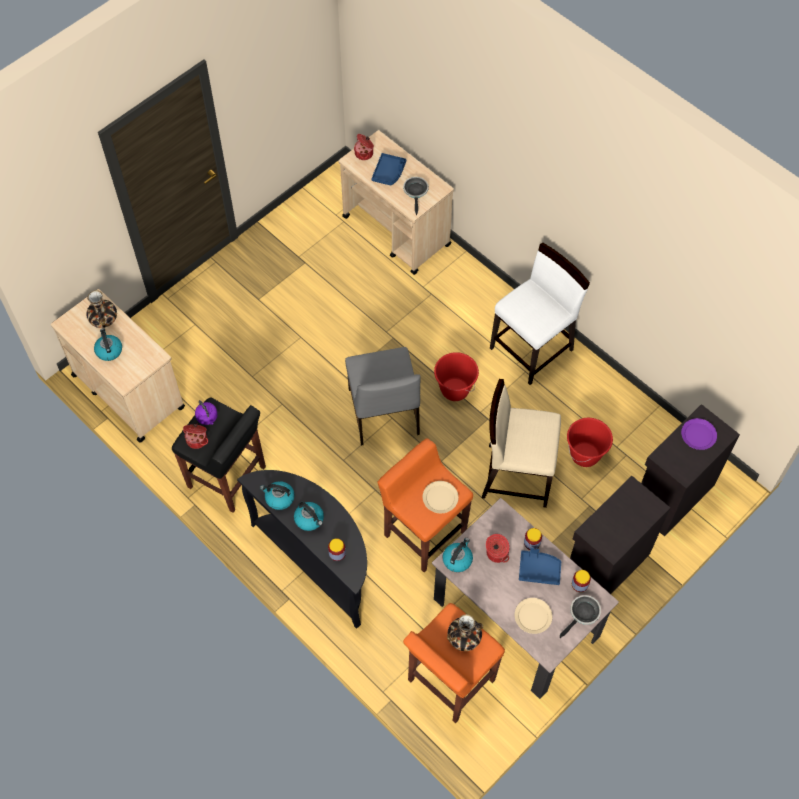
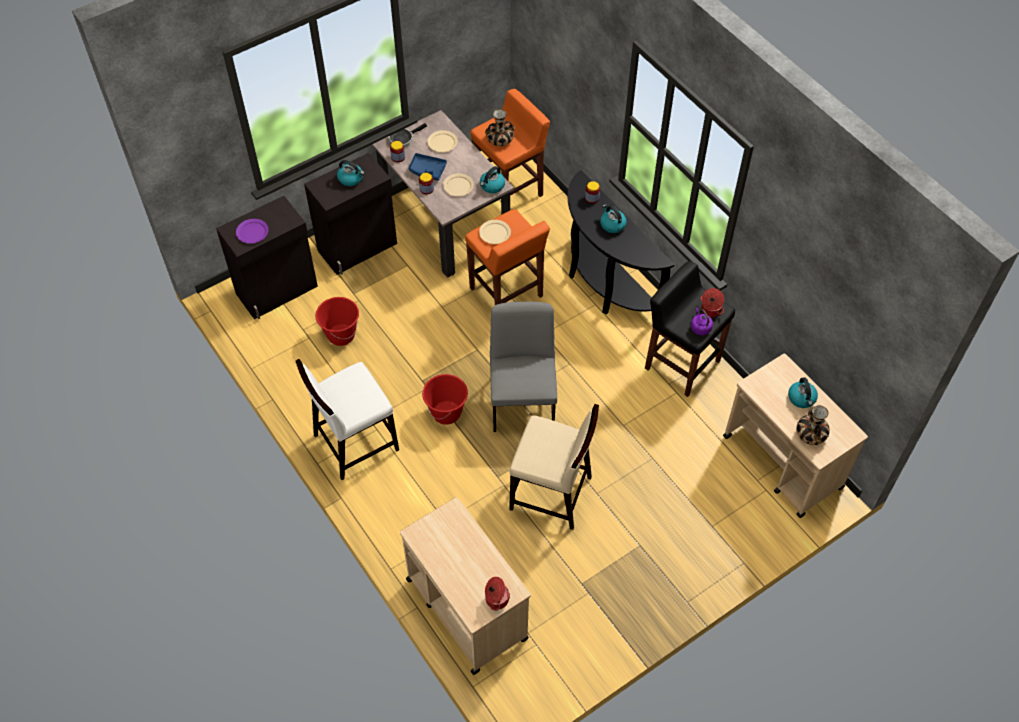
camera: 170 degrees left, 5 degrees down
kettle [260,481,295,510] -> kettle moved to [337,160,364,186]
blue tray [371,153,406,185] -> none
frying pan [403,177,429,215] -> none
beige chair [482,379,561,508] -> beige chair moved to [509,404,599,530]
cooking pot [486,534,510,563] -> beige plate [443,173,474,197]

